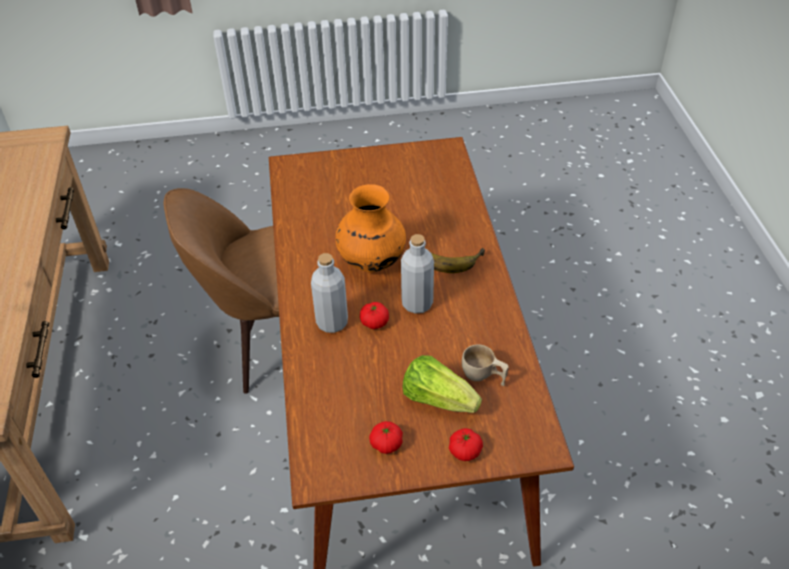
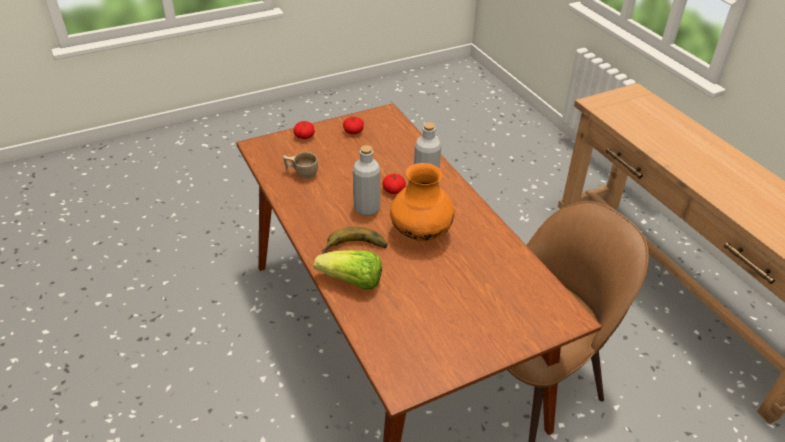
camera: 160 degrees right, 5 degrees down
lettuce [403,355,482,413] -> lettuce moved to [314,250,382,290]

